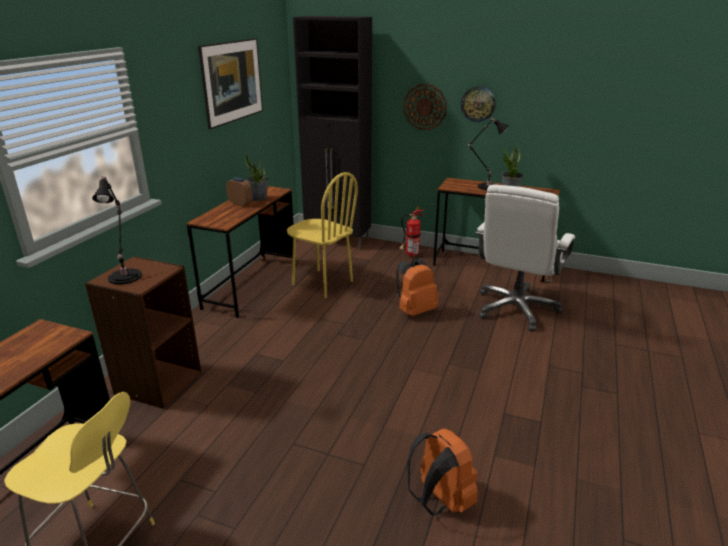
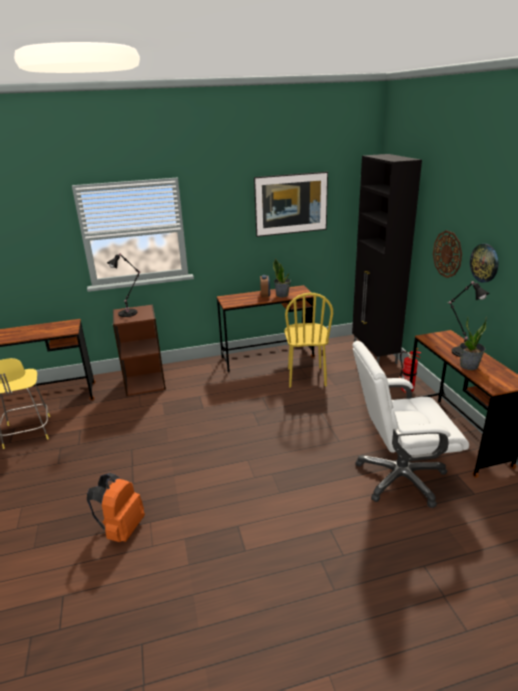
camera: 55 degrees right, 0 degrees up
orange backpack [396,258,438,316] -> none

